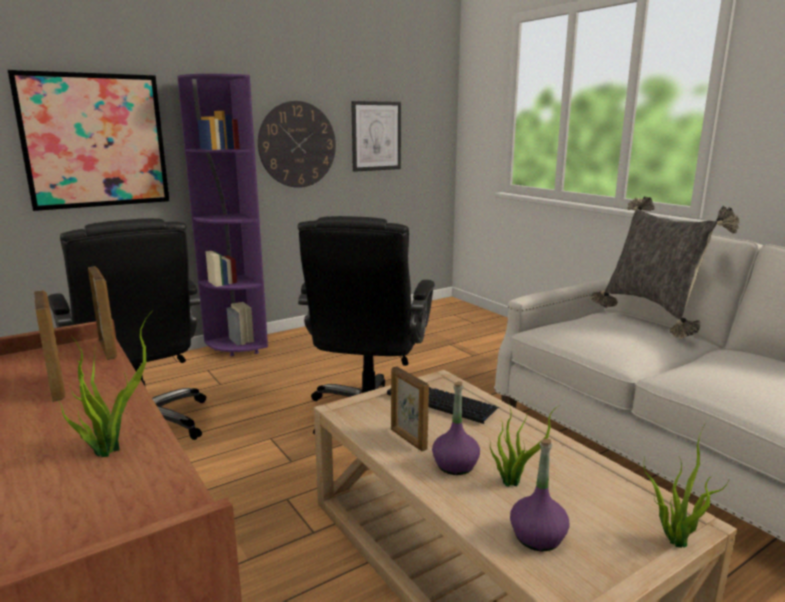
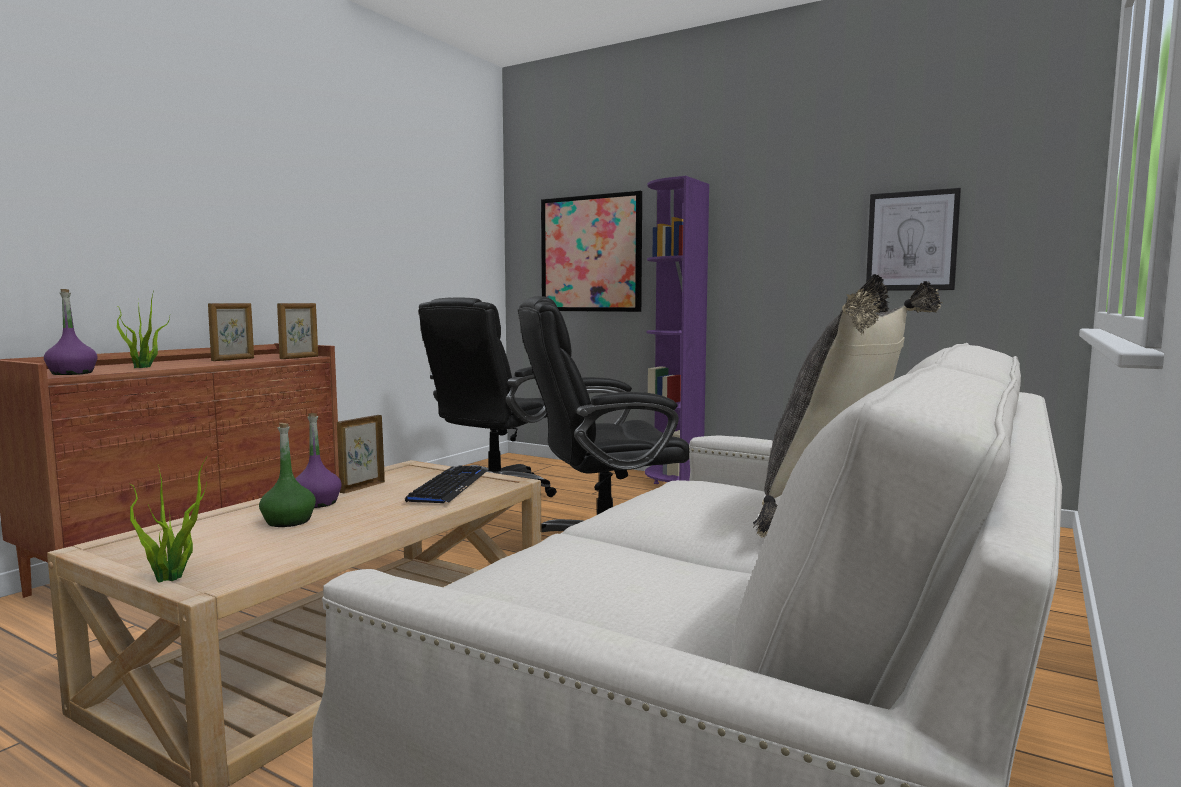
camera: 65 degrees right, 10 degrees down
wall clock [258,101,336,188] -> none
potted plant [489,401,561,487] -> green bottle [259,423,316,527]
purple bottle [510,438,570,551] -> purple bottle moved to [44,289,98,375]

